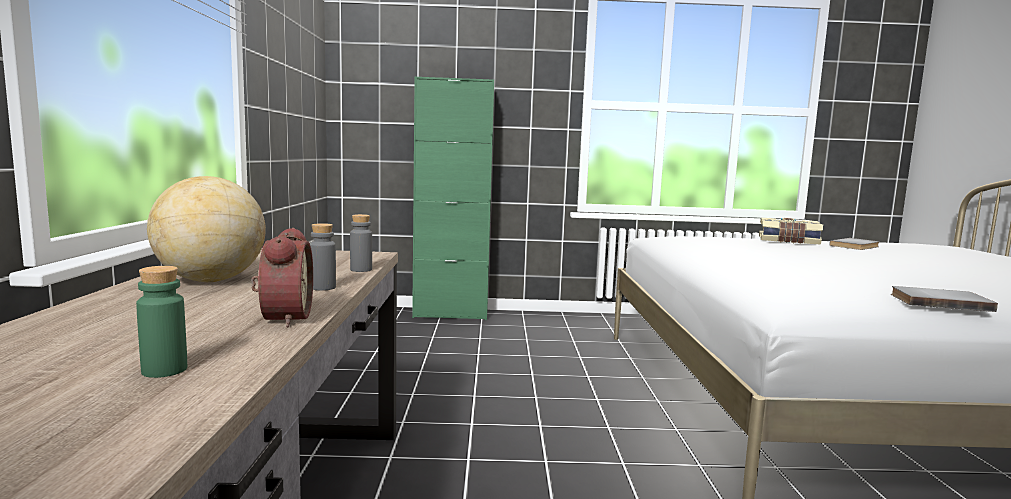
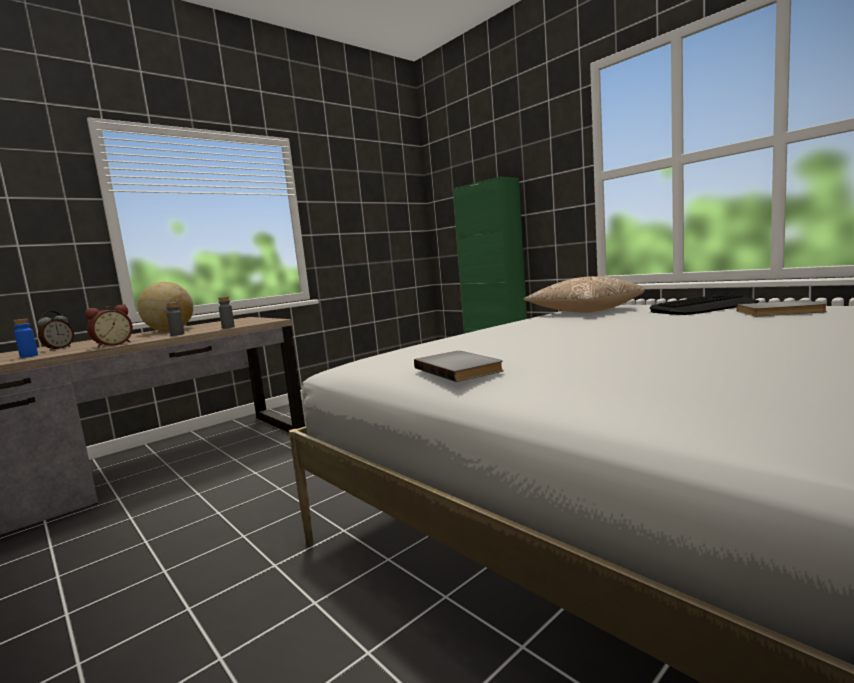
camera: 50 degrees right, 0 degrees up
green bottle [136,266,187,378] -> blue bottle [13,319,38,358]
book [759,218,823,245] -> keyboard [650,294,759,315]
none -> alarm clock [37,311,74,350]
none -> pillow [524,276,645,313]

